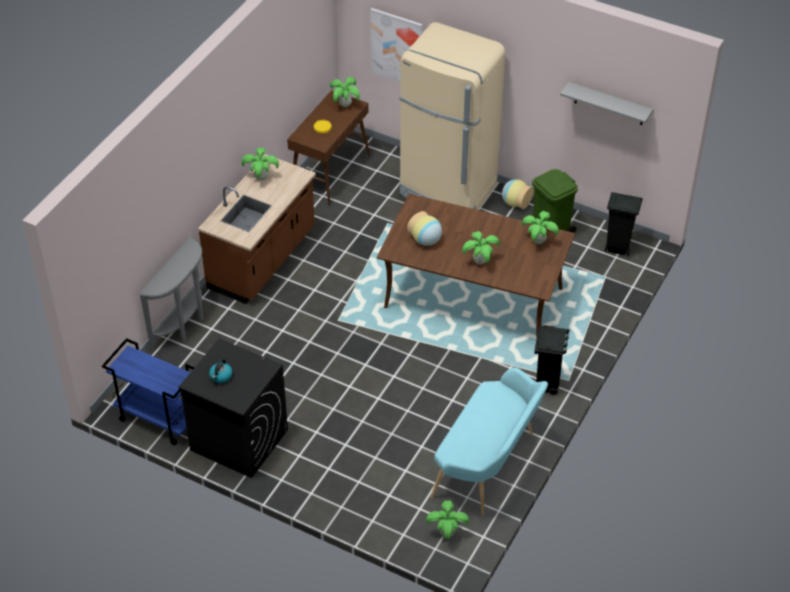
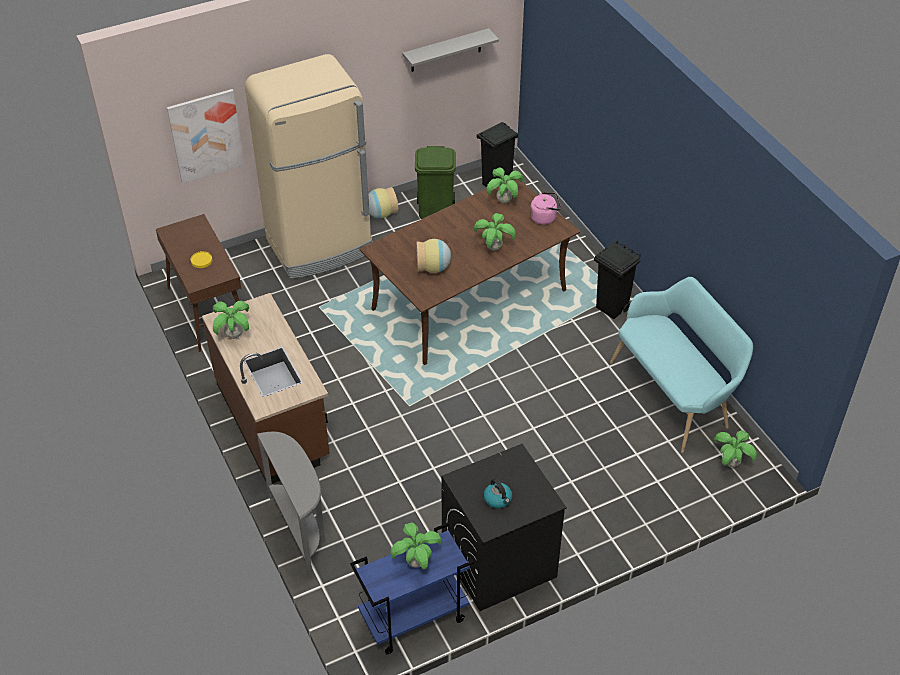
camera: 55 degrees left, 0 degrees up
potted plant [330,77,360,107] -> potted plant moved to [390,522,442,570]
none -> pink kettle [530,192,561,225]

